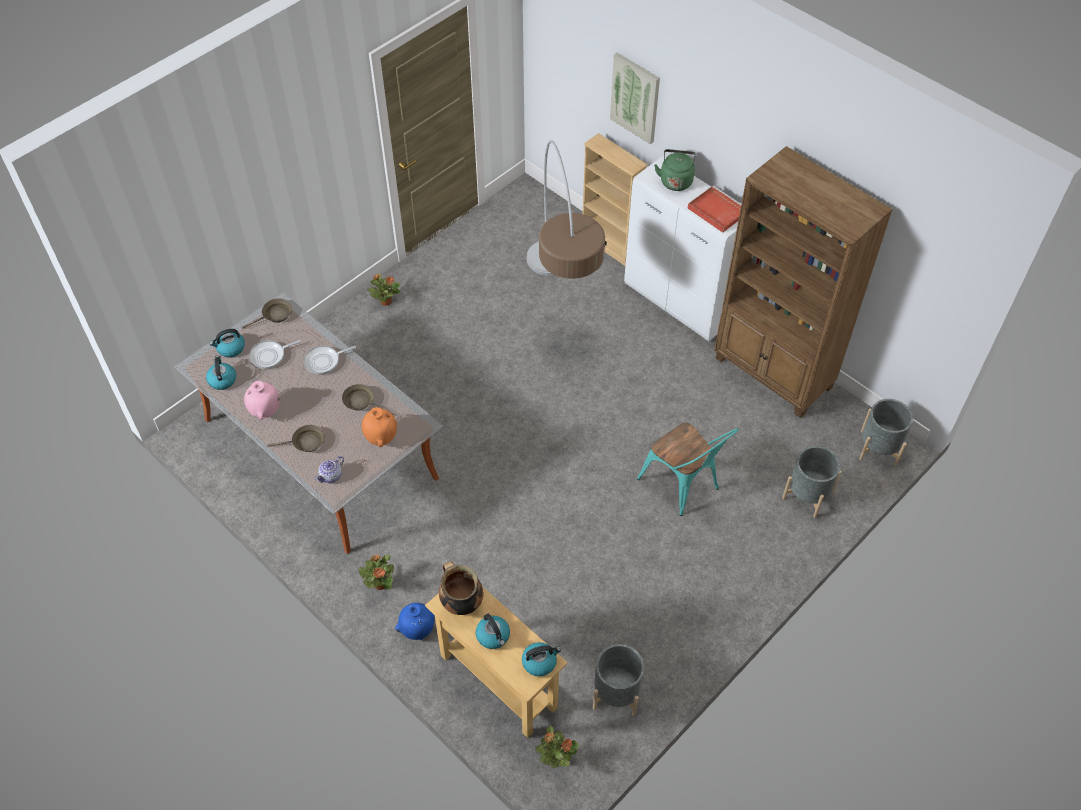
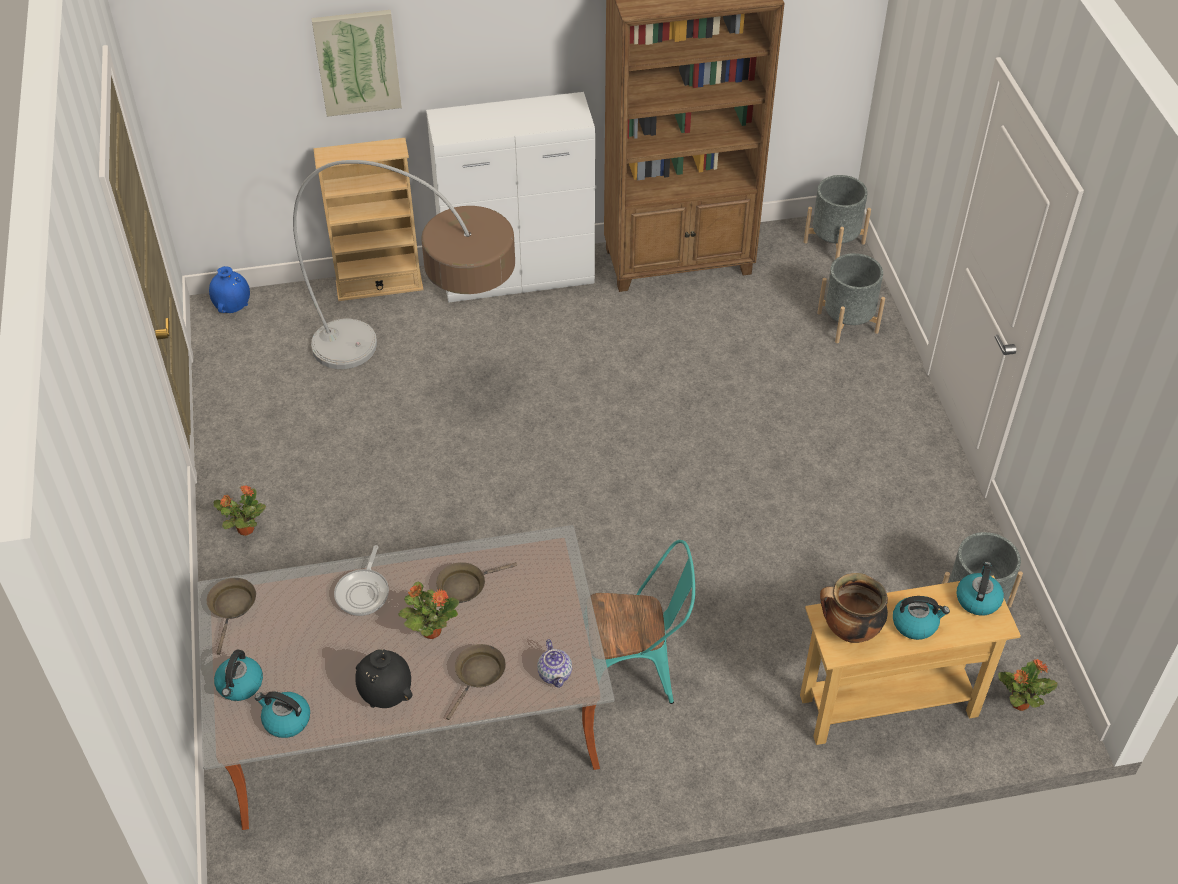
camera: 55 degrees left, 5 degrees down
pink vase [244,381,280,420] -> black vase [355,649,413,708]
frying pan [249,340,301,369] -> none
potted plant [358,555,394,590] -> potted plant moved to [398,581,459,639]
orange vase [362,407,397,447] -> none
blue vase [395,603,435,640] -> blue vase moved to [209,266,250,313]
turquoise chair [637,422,739,516] -> turquoise chair moved to [590,540,695,704]
green kettle [654,149,696,191] -> none
red tray [687,185,741,233] -> none

